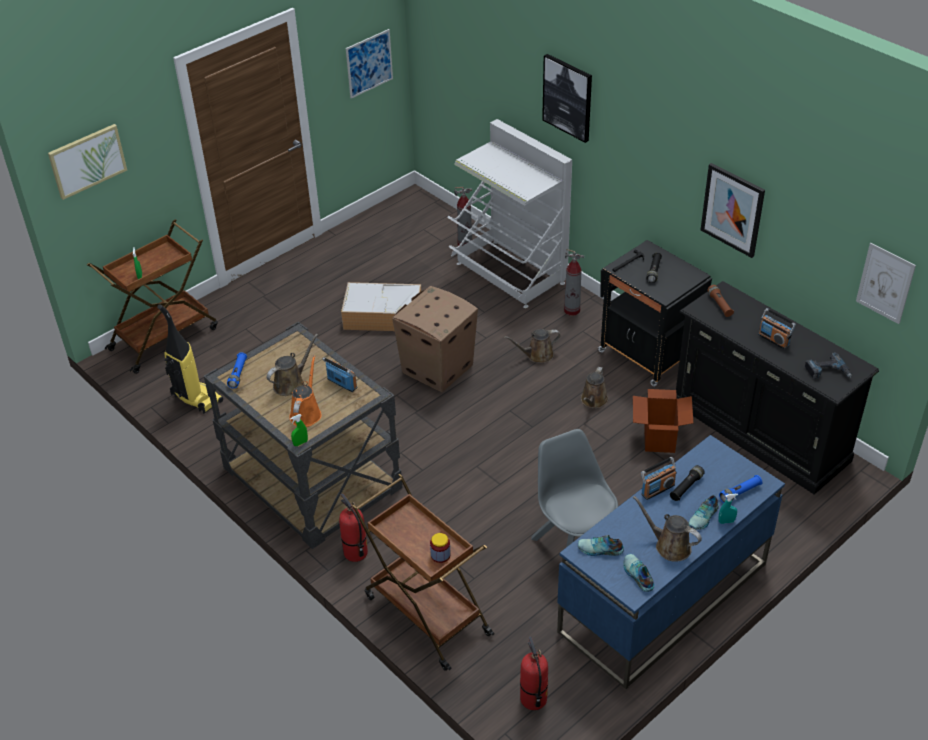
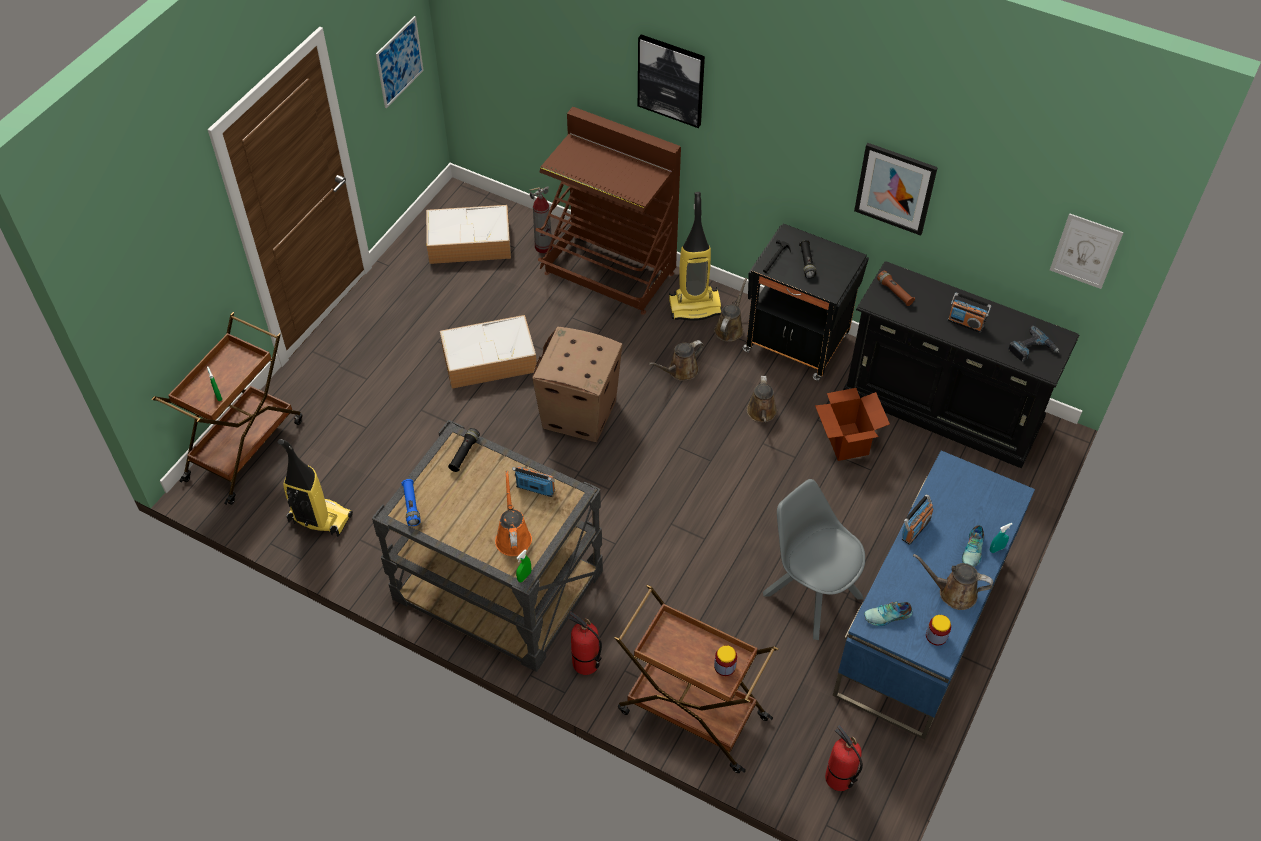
camera: 20 degrees left, 10 degrees up
picture [48,124,127,200] -> none
brown watering can [267,334,318,396] -> brown watering can moved to [714,278,747,342]
white shoe rack [447,119,572,308] -> brown shoe rack [535,107,681,315]
fire extinguisher [564,249,584,316] -> vacuum cleaner [669,192,722,321]
shoe [623,554,654,592] -> jar [926,615,951,645]
black flashlight [670,465,705,501] -> black flashlight moved to [448,428,480,472]
blue flashlight [719,475,762,503] -> none
none -> storage box [426,205,511,264]

